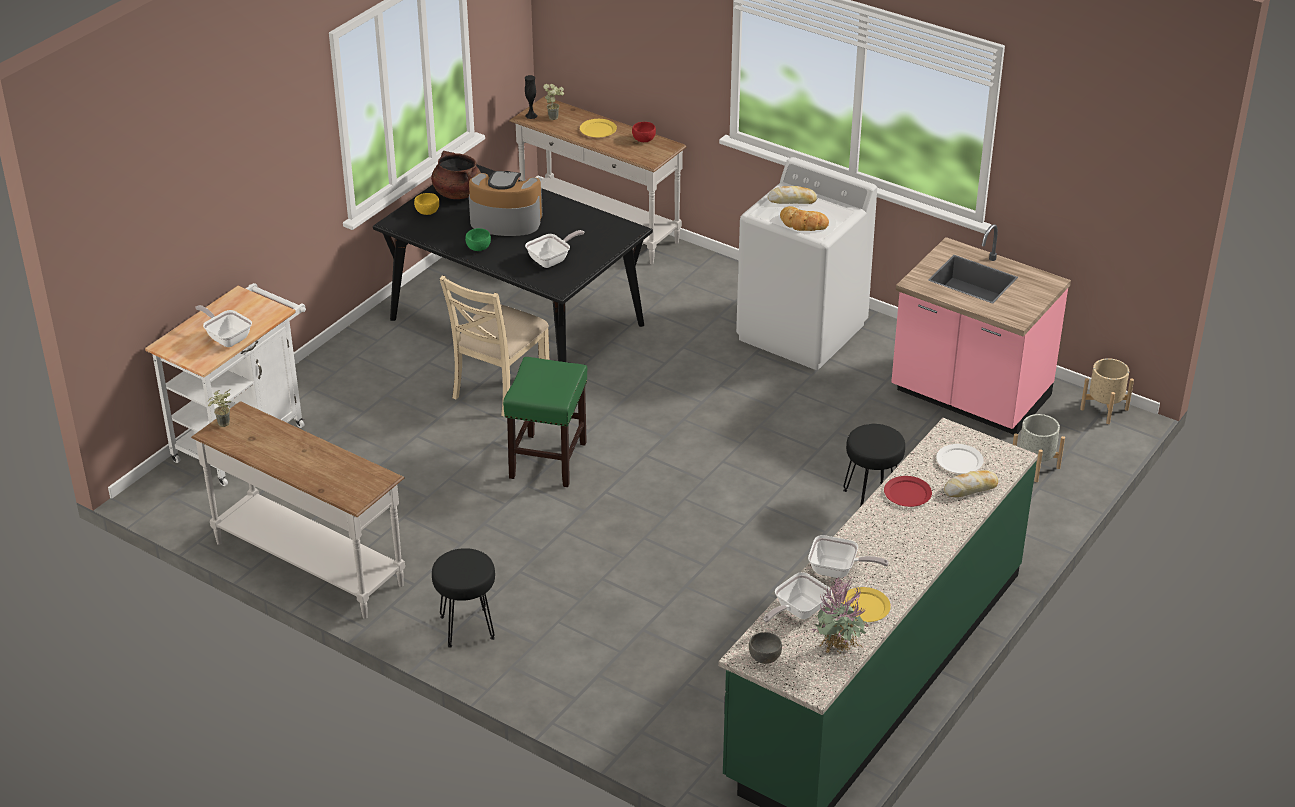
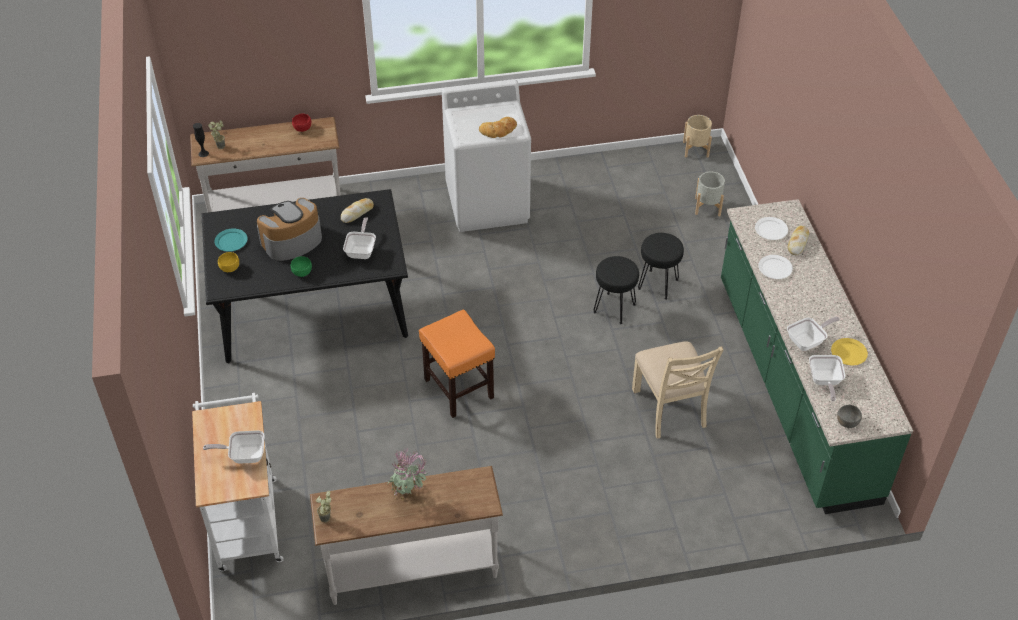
camera: 45 degrees left, 10 degrees up
brown cooking pot [431,151,481,199] -> turquoise plate [215,228,248,252]
black stool [432,548,495,648] -> black stool moved to [594,256,639,324]
beige chair [440,275,549,417] -> beige chair moved to [632,341,723,439]
green stool [503,357,587,487] -> orange stool [419,310,495,418]
yellow plate [580,119,617,137] -> none
bread [768,186,818,204] -> bread moved to [341,198,374,223]
potted plant [812,577,870,658] -> potted plant moved to [387,446,428,501]
red plate [884,476,932,507] -> white plate [758,255,793,279]
pink counter [891,224,1071,435] -> none

